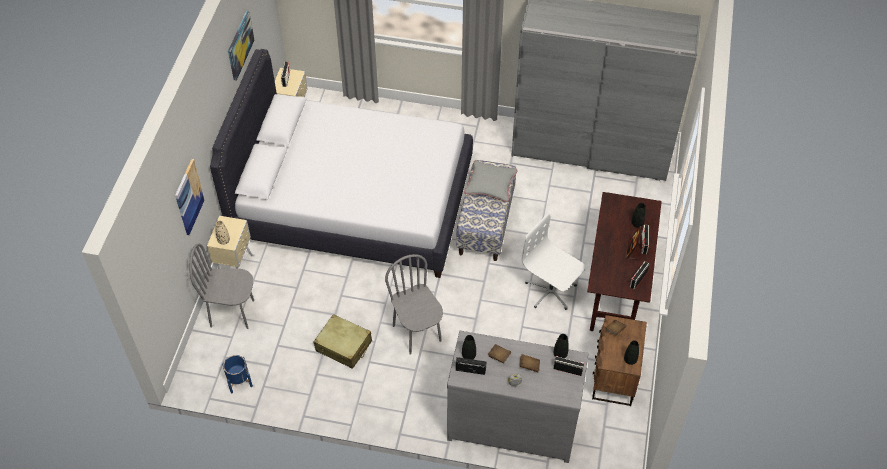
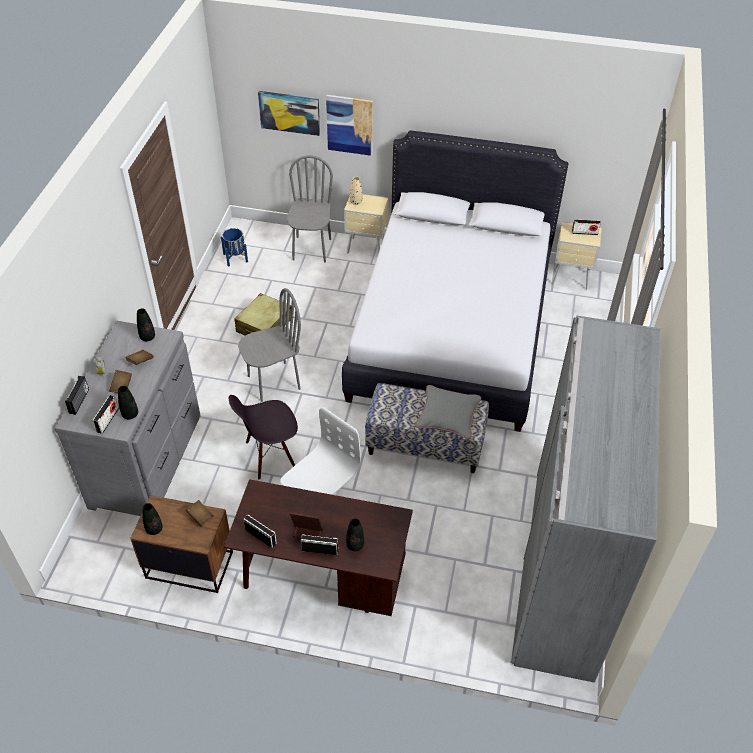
camera: 90 degrees right, 5 degrees down
picture [228,11,254,81] -> picture moved to [258,91,320,136]
radio [456,357,486,375] -> radio moved to [65,376,89,415]
none -> black chair [229,395,298,480]

